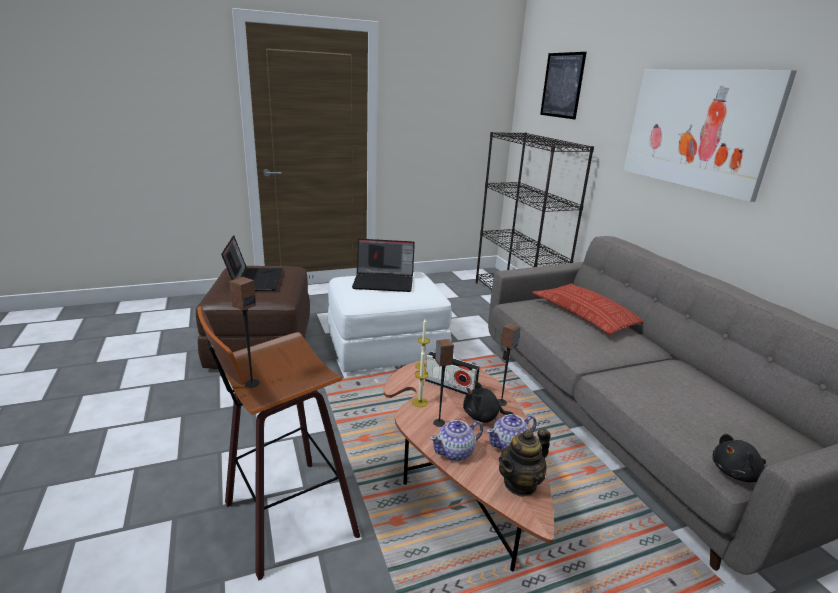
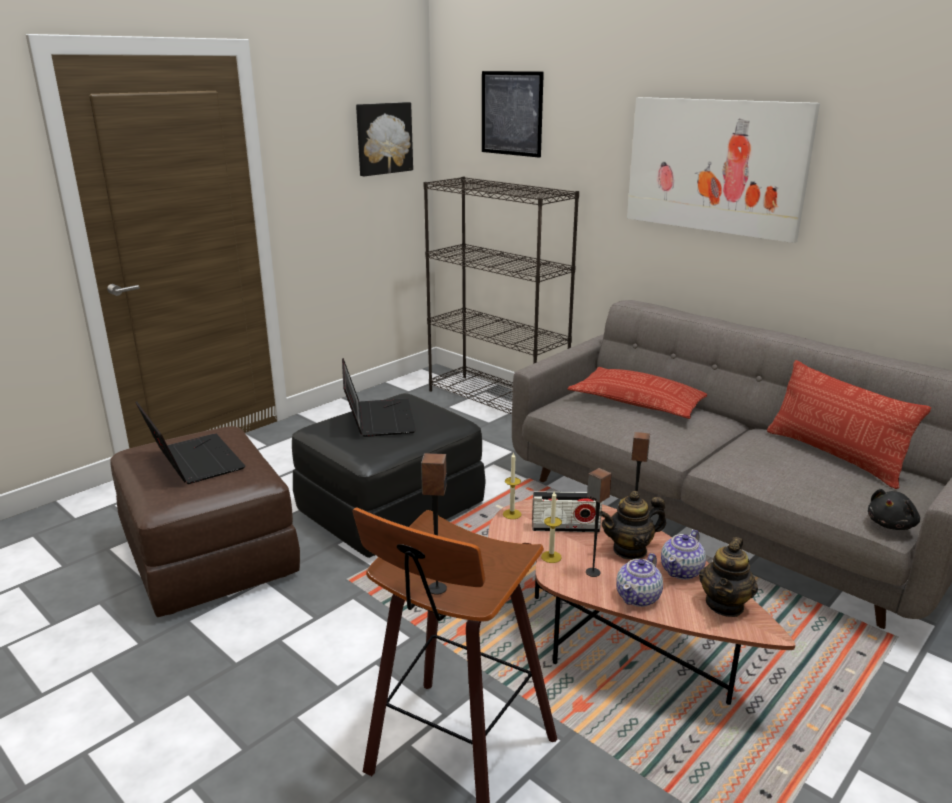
camera: 25 degrees left, 0 degrees up
white ottoman [328,272,452,373] -> black ottoman [292,393,486,558]
laptop [352,239,415,292] -> laptop turned 75 degrees counterclockwise [342,358,416,437]
black plush toy [463,381,514,423] -> teapot [599,491,666,559]
none -> picture [356,102,413,176]
none -> pillow [767,360,931,489]

